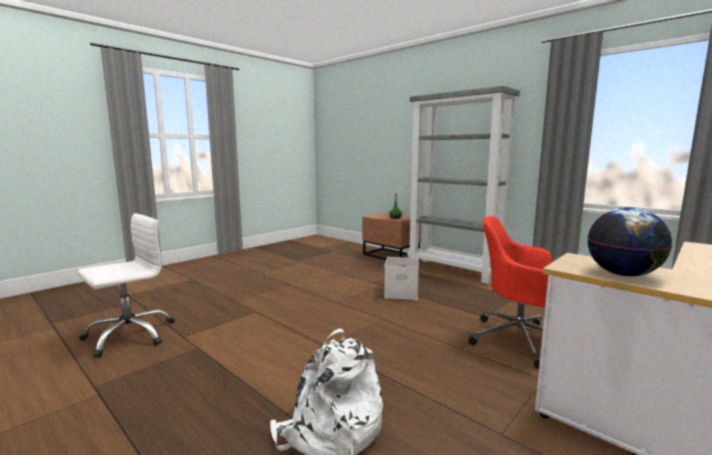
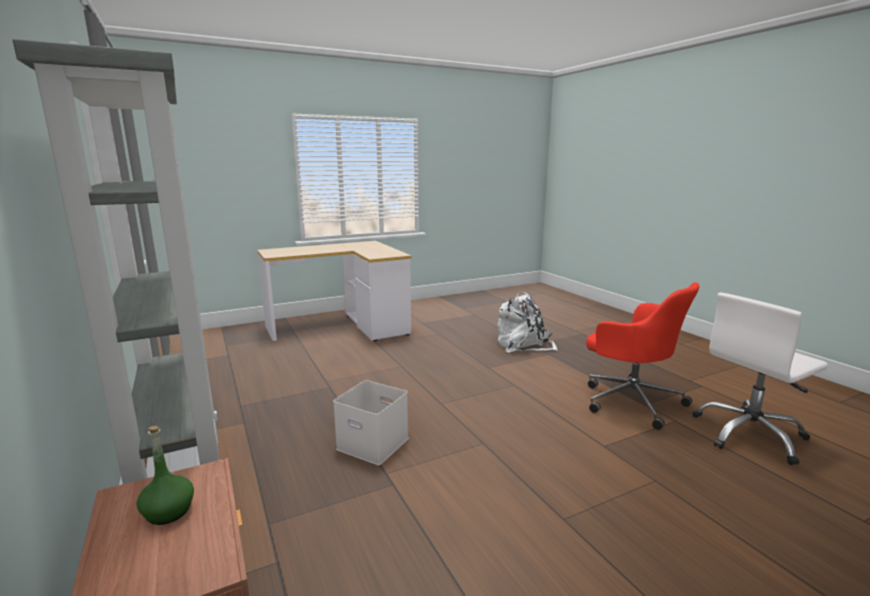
camera: 160 degrees left, 5 degrees up
red office chair [469,216,552,369] -> red office chair moved to [586,282,699,430]
globe [587,207,672,276] -> none

